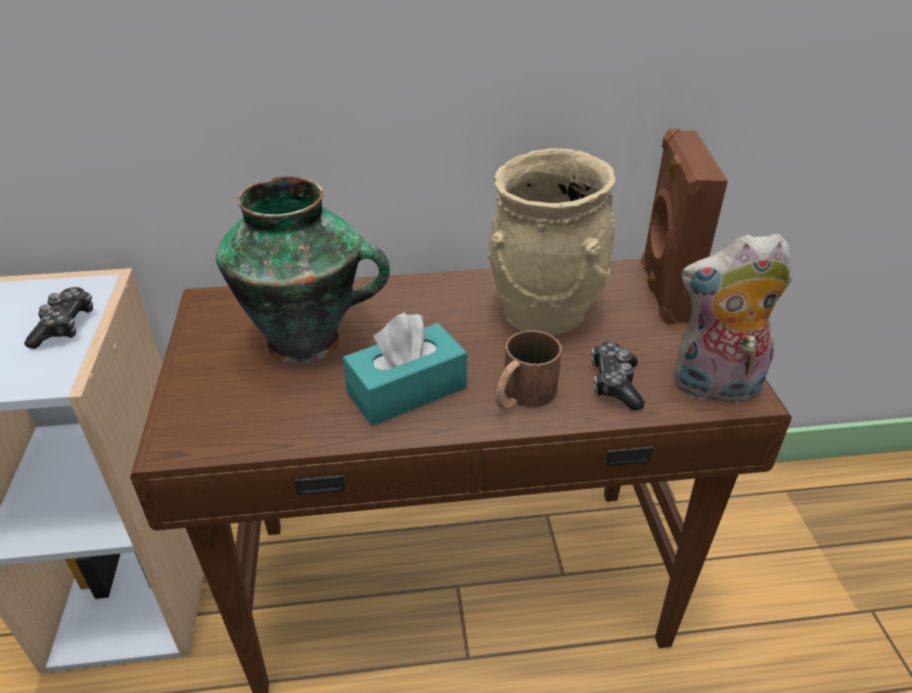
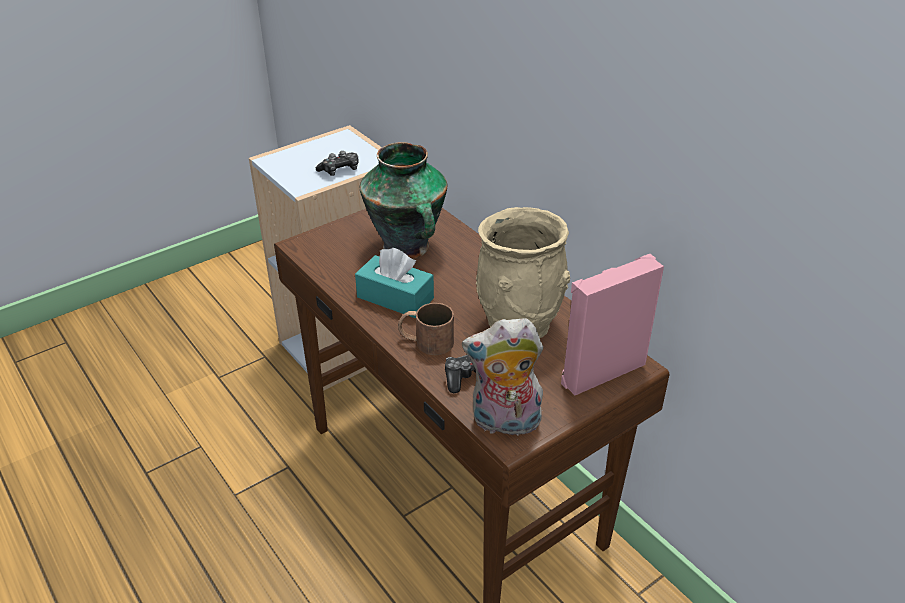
camera: 60 degrees right, 0 degrees up
brown speaker [641,129,728,324] -> pink speaker [561,254,664,395]
plush toy [674,233,792,408] -> plush toy turned 60 degrees counterclockwise [462,318,545,440]

